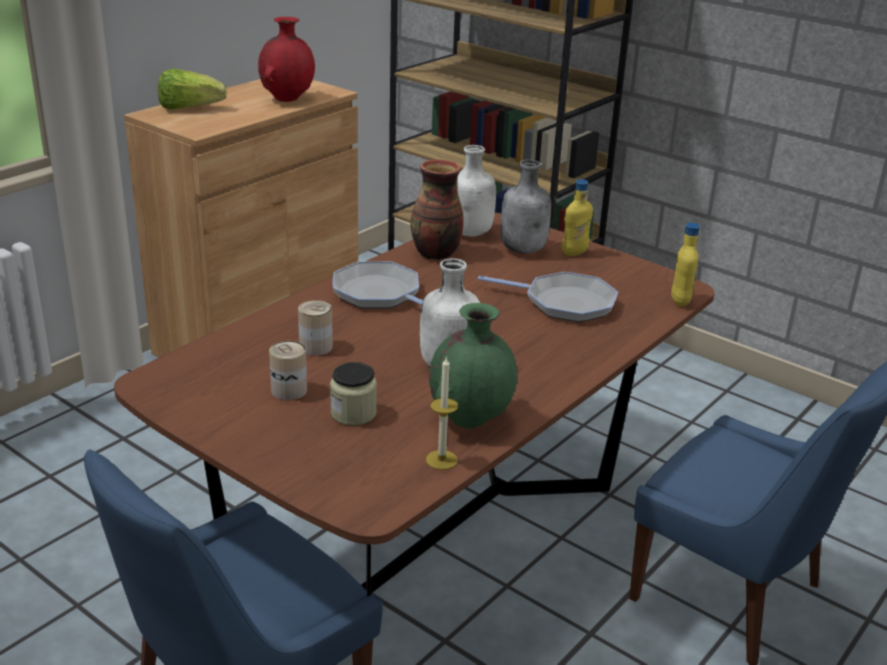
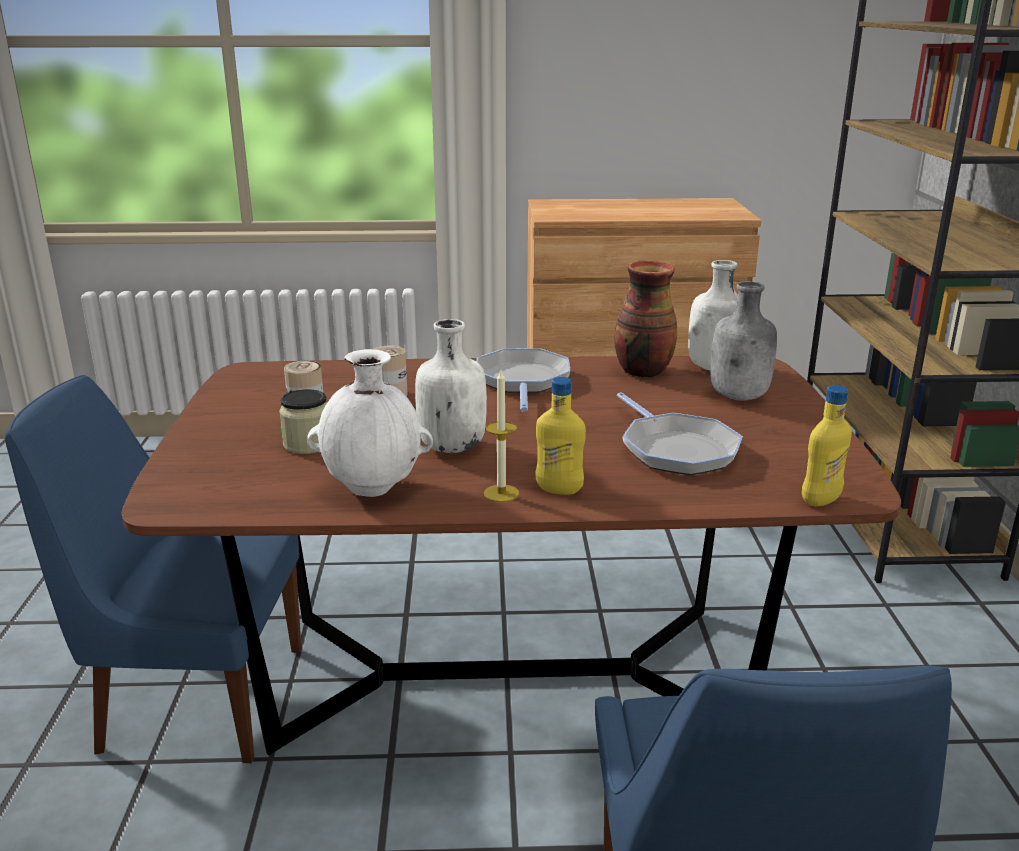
camera: 50 degrees right, 5 degrees down
lettuce [158,69,227,109] -> none
red vase [258,17,315,102] -> none
candle [426,357,458,470] -> candle moved to [484,370,519,502]
green vase [429,303,517,428] -> white vase [307,349,433,497]
yellow bottle [562,179,593,256] -> yellow bottle moved to [535,377,586,495]

